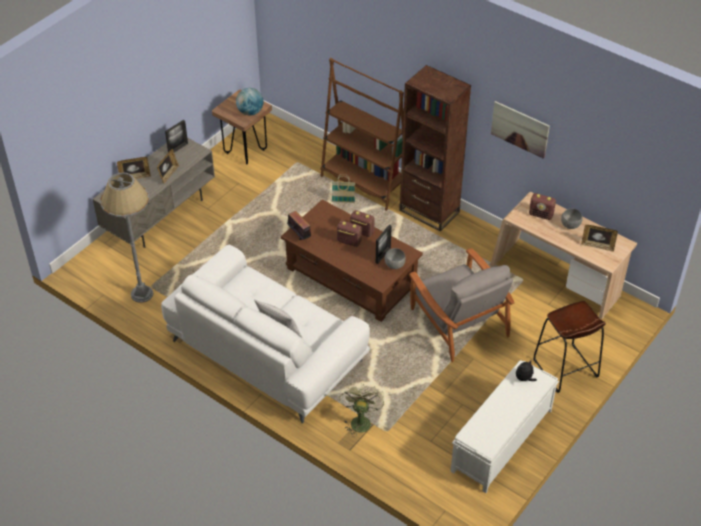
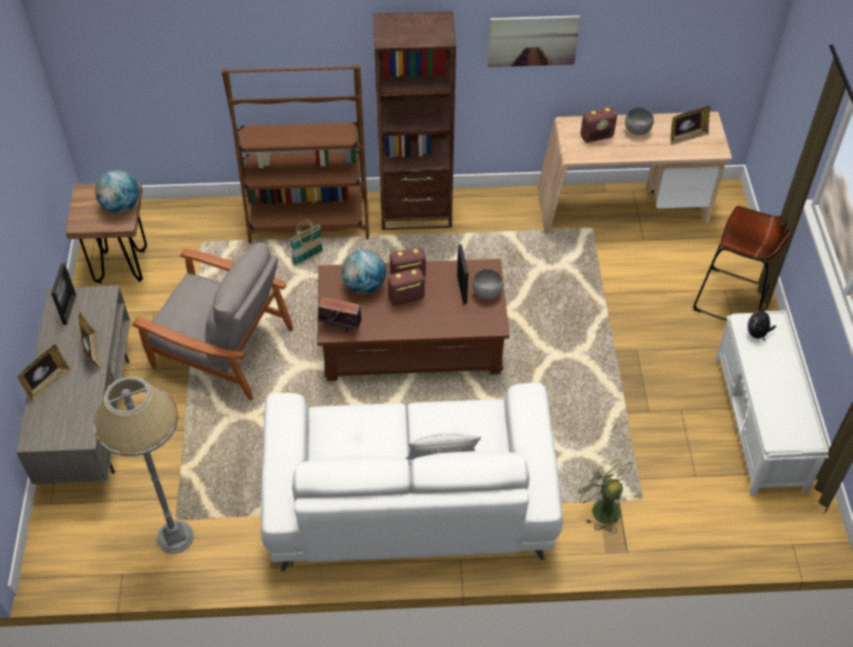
camera: 40 degrees left, 5 degrees up
grey armchair [409,248,514,362] -> grey armchair moved to [132,242,293,401]
none -> globe [342,250,386,294]

